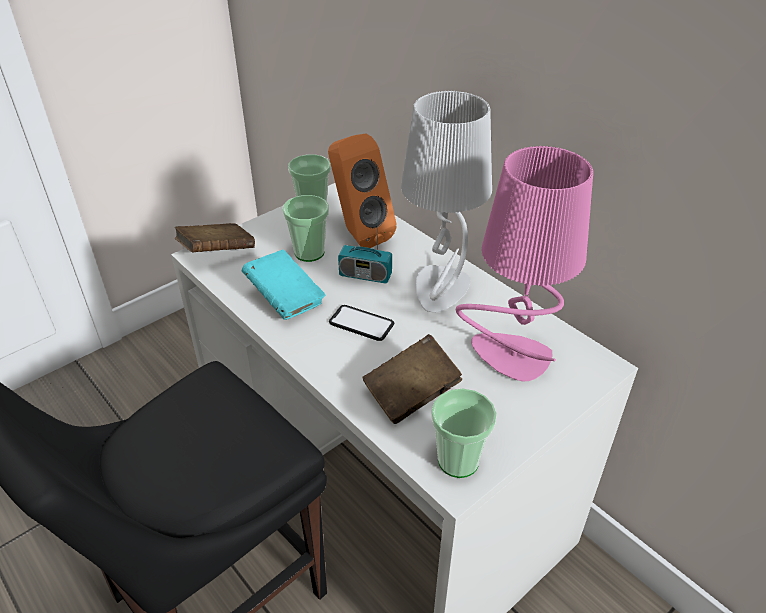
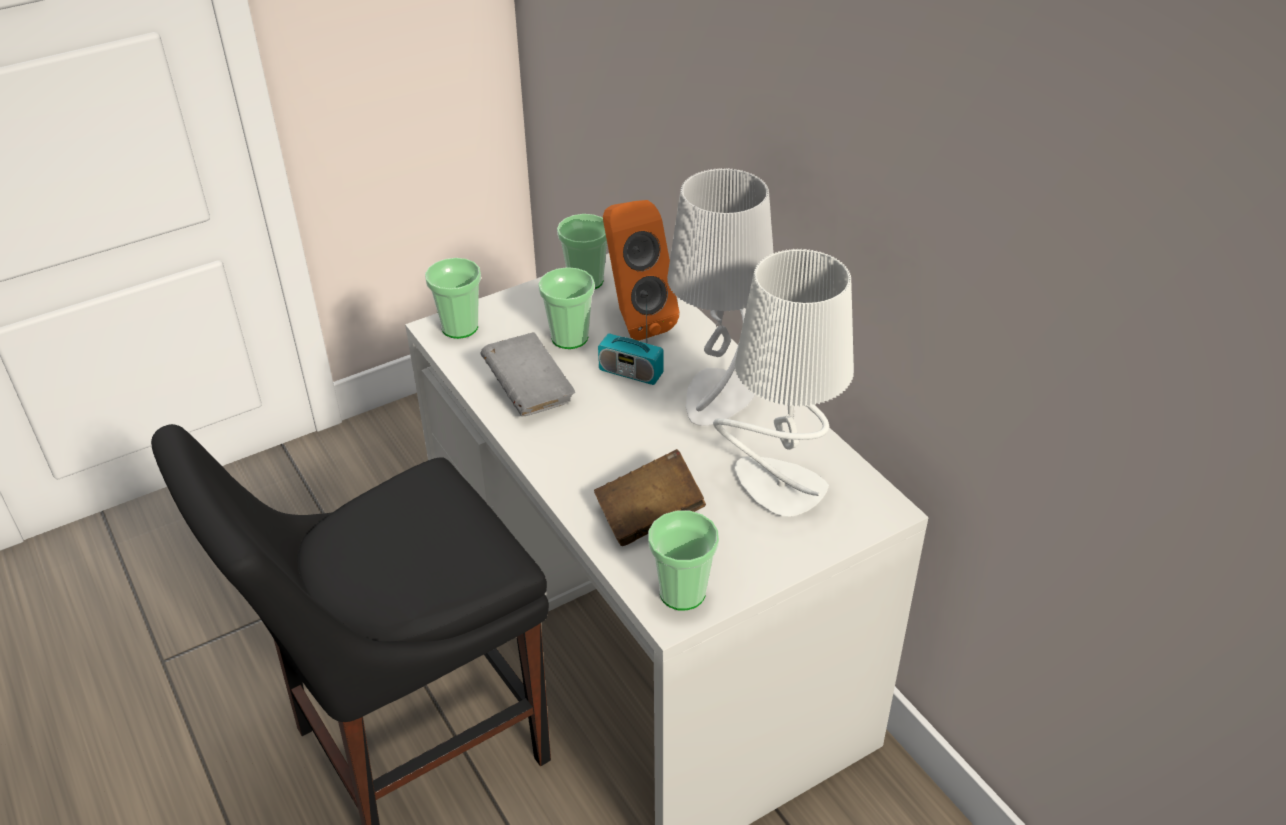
camera: 10 degrees right, 0 degrees up
brown book [175,223,255,252] -> cup [425,258,481,339]
turquoise book [242,250,326,320] -> grey book [480,332,575,416]
phone [329,305,394,341] -> none
pink table lamp [456,146,593,381] -> white table lamp [713,249,854,517]

